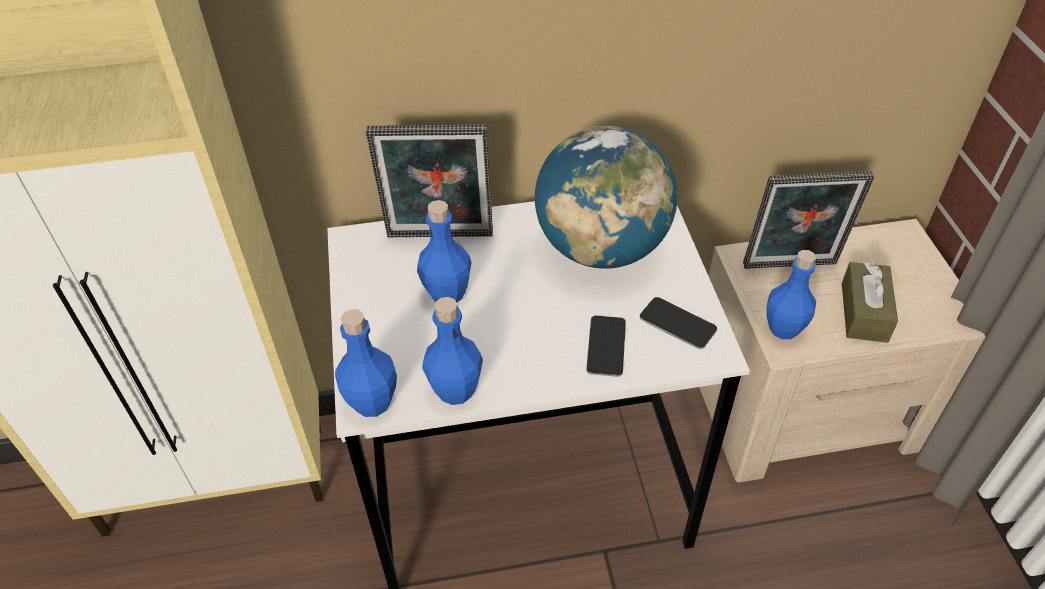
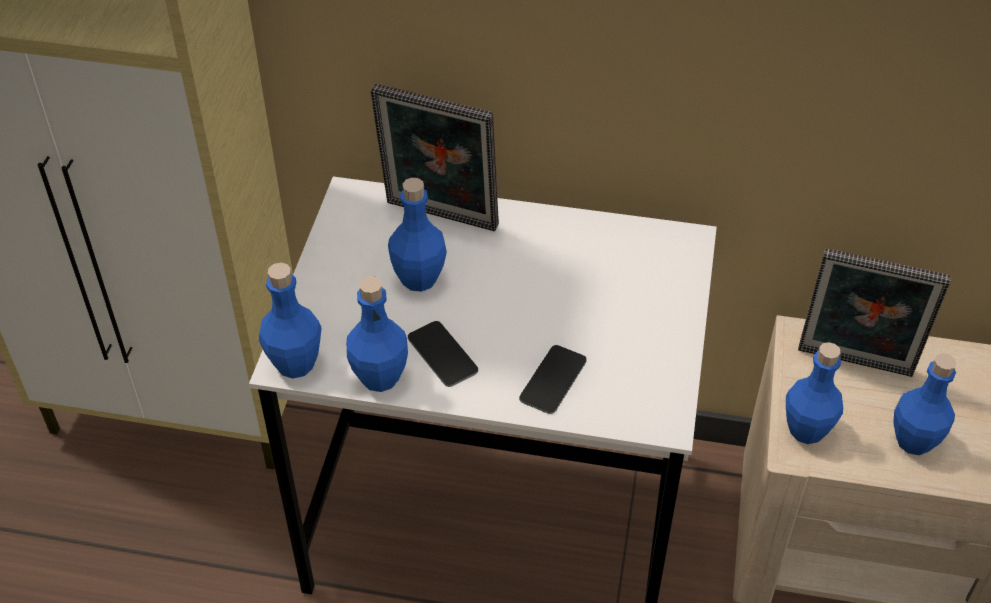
camera: 20 degrees right, 0 degrees up
globe [535,126,677,269] -> none
phone [640,297,717,349] -> phone moved to [408,321,478,387]
brown tissue box [842,262,898,343] -> blue bottle [893,353,957,455]

